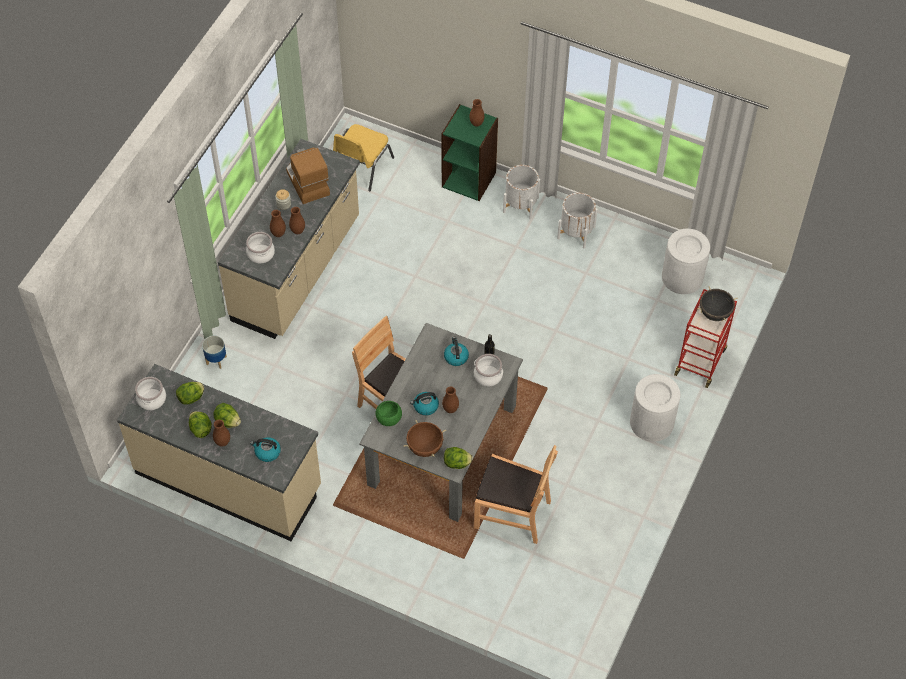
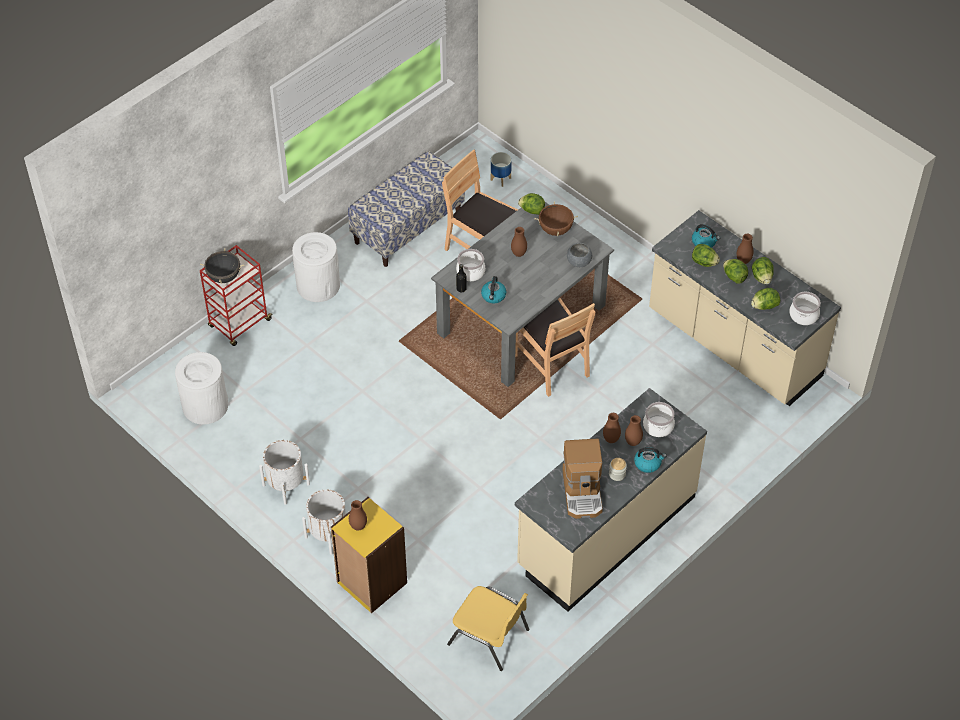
camera: 160 degrees left, 5 degrees down
planter [202,336,227,369] -> planter moved to [491,152,512,187]
yellow chair [333,124,394,191] -> yellow chair turned 75 degrees clockwise [447,586,529,671]
green bowl [376,401,402,426] -> grey bowl [567,243,592,267]
kettle [410,392,439,415] -> kettle moved to [634,447,667,473]
green bookcase [442,104,498,201] -> yellow bookcase [331,497,407,613]
none -> bench [348,151,465,267]
none -> lettuce [692,244,720,267]

